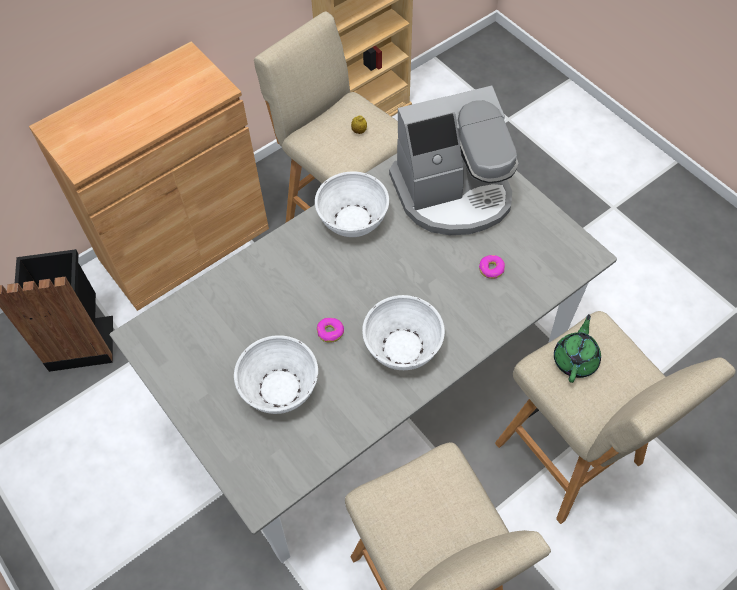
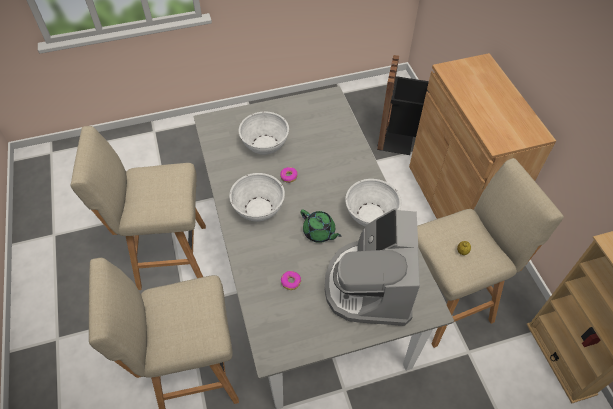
camera: 110 degrees right, 5 degrees down
green teapot [554,314,601,383] -> green teapot moved to [300,209,341,243]

